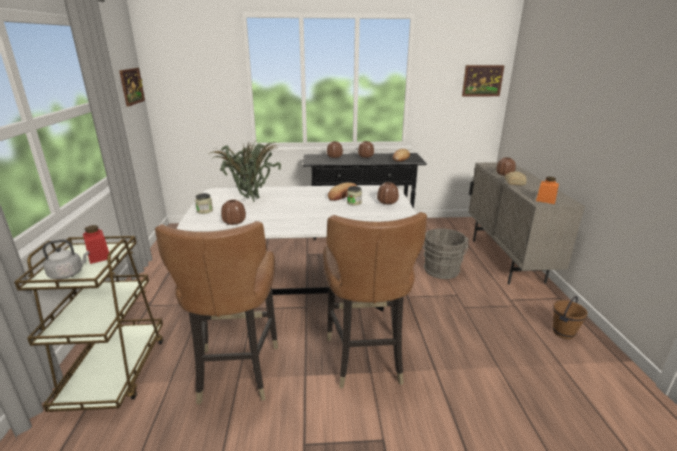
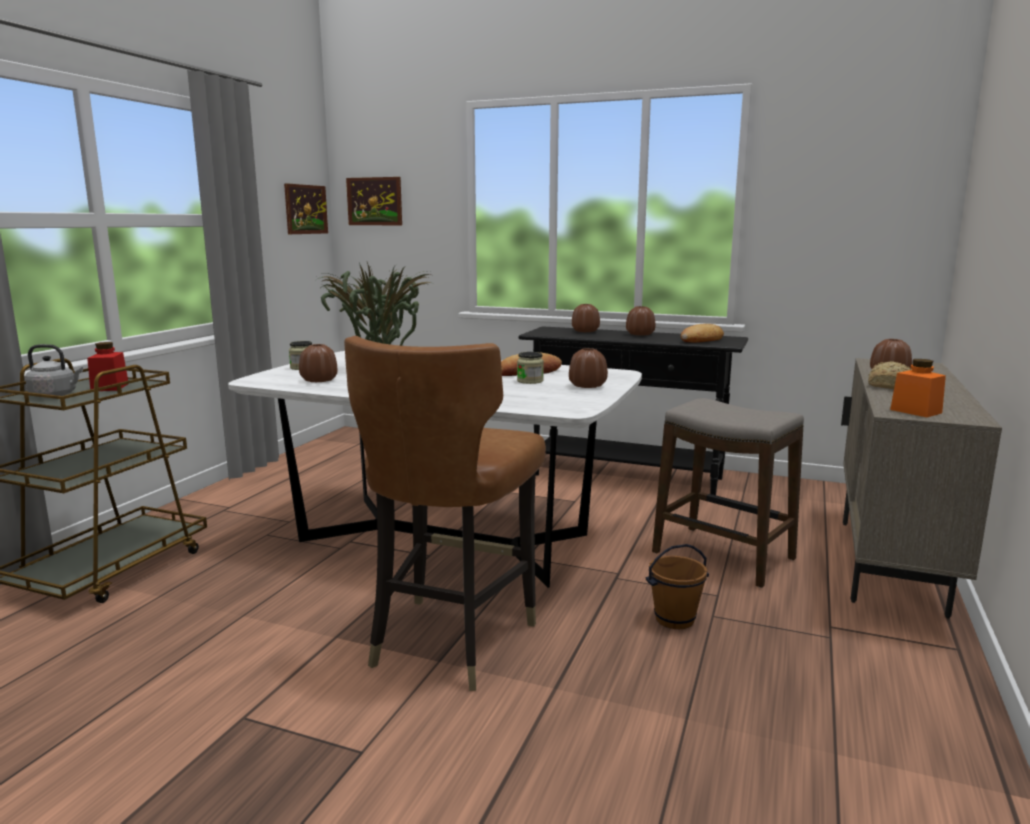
camera: 25 degrees right, 10 degrees down
brown chair [155,221,278,405] -> none
grey bucket [423,228,469,279] -> stool [652,398,804,588]
picture [462,65,505,97] -> picture moved to [346,177,402,225]
brown bucket [553,296,588,339] -> brown bucket moved to [646,544,709,629]

